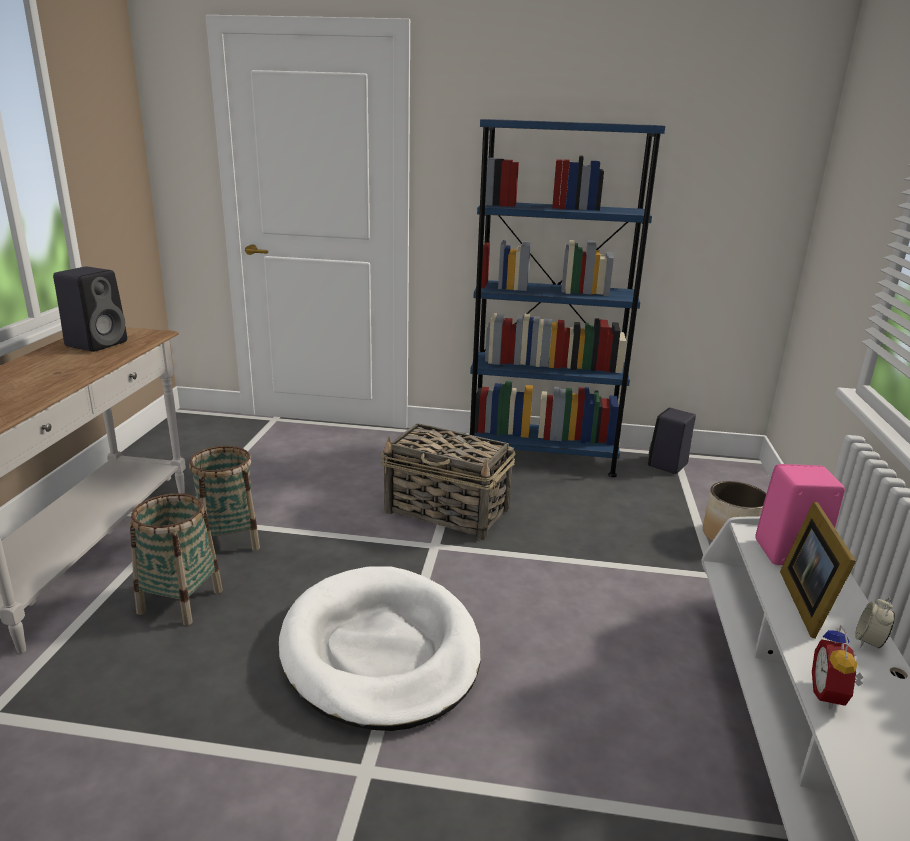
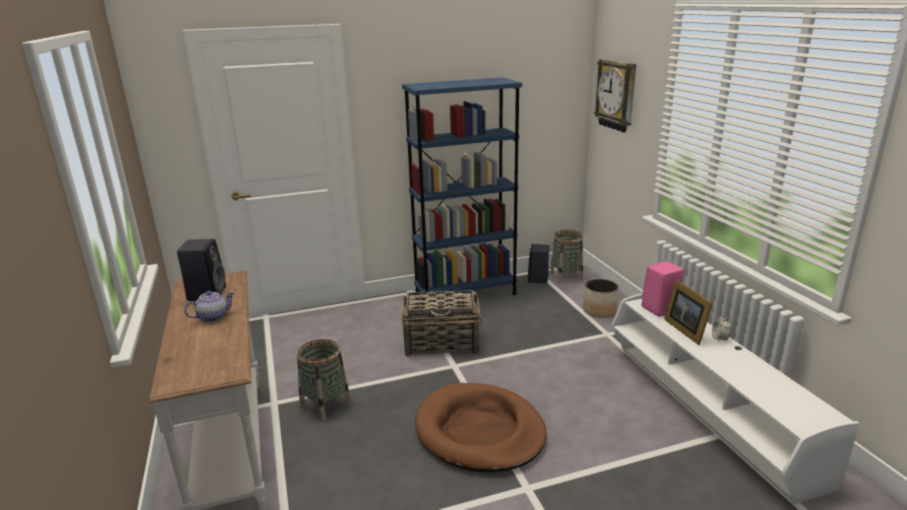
camera: 25 degrees left, 0 degrees up
basket [130,493,223,626] -> basket moved to [550,230,583,284]
white dog bed [279,566,481,731] -> brown dog bed [415,383,547,472]
alarm clock [812,626,864,709] -> none
none -> teapot [184,291,235,322]
none -> wall clock [594,59,636,132]

